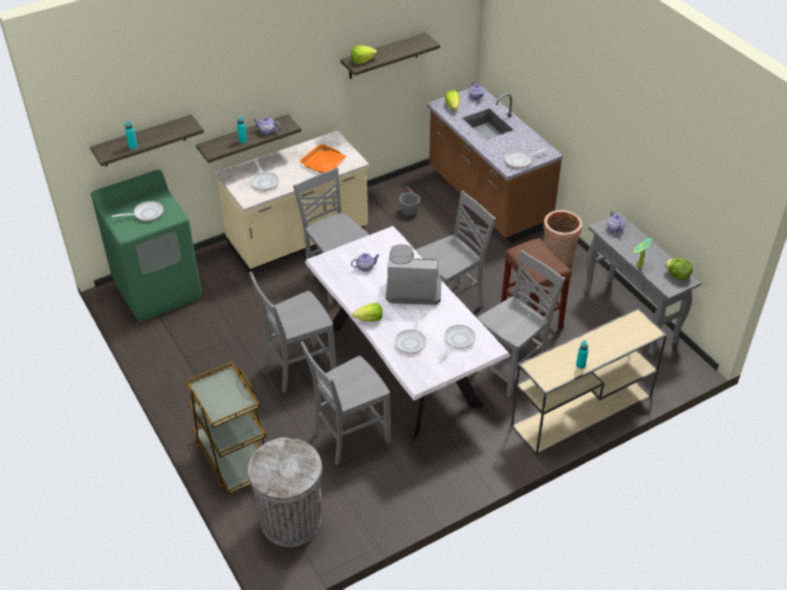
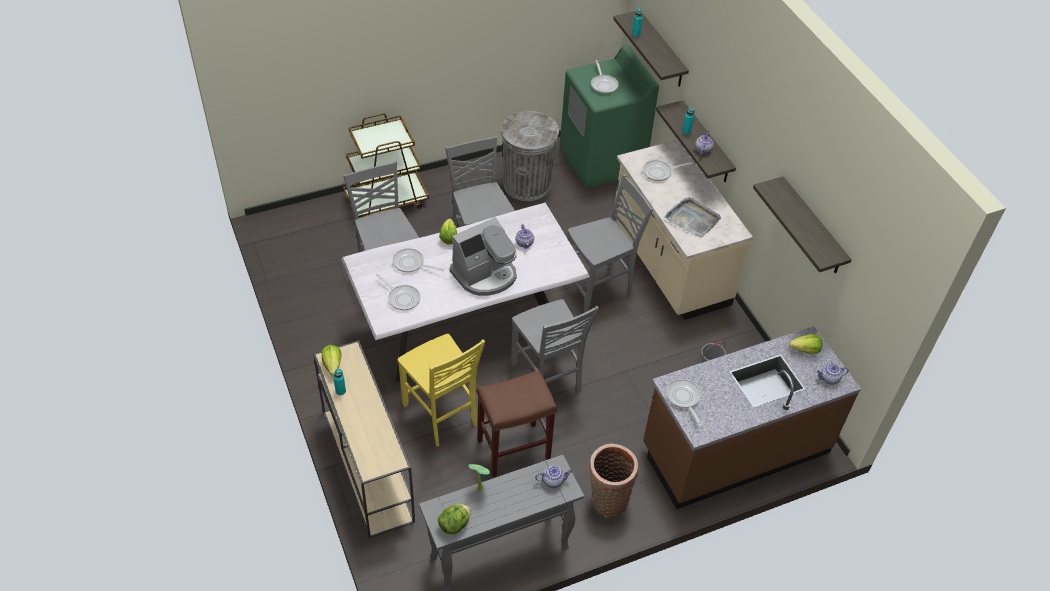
camera: 95 degrees right, 5 degrees up
grey trash can [248,437,322,547] -> grey trash can moved to [501,111,559,201]
orange tray [300,144,346,173] -> grey tray [664,197,721,238]
lettuce [351,45,377,64] -> lettuce moved to [322,345,341,376]
coffee machine [386,244,441,305] -> coffee machine turned 45 degrees clockwise [450,217,517,296]
grey chair [477,250,565,398] -> yellow chair [398,334,485,447]

